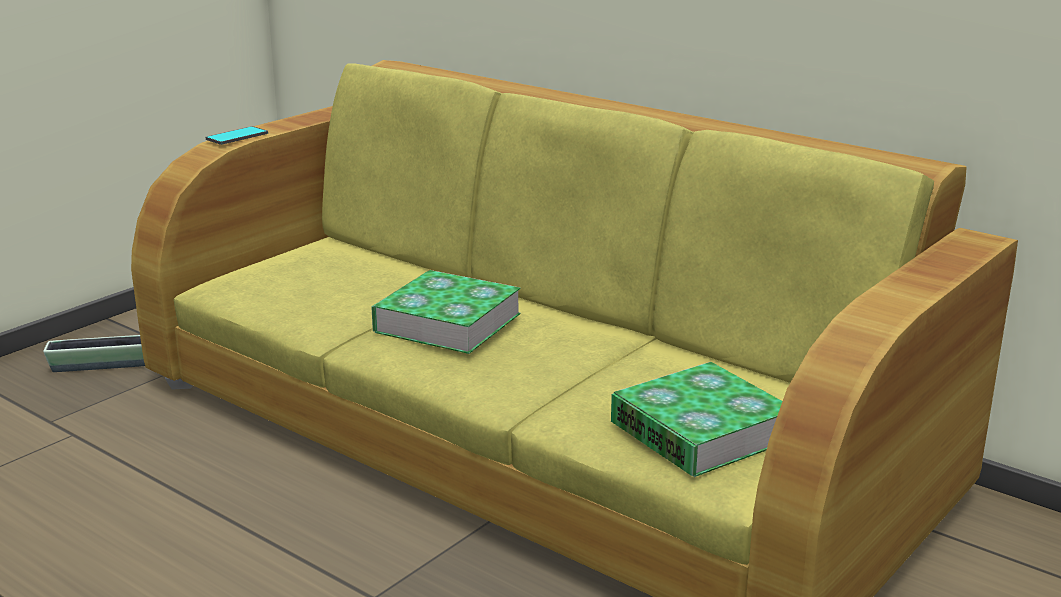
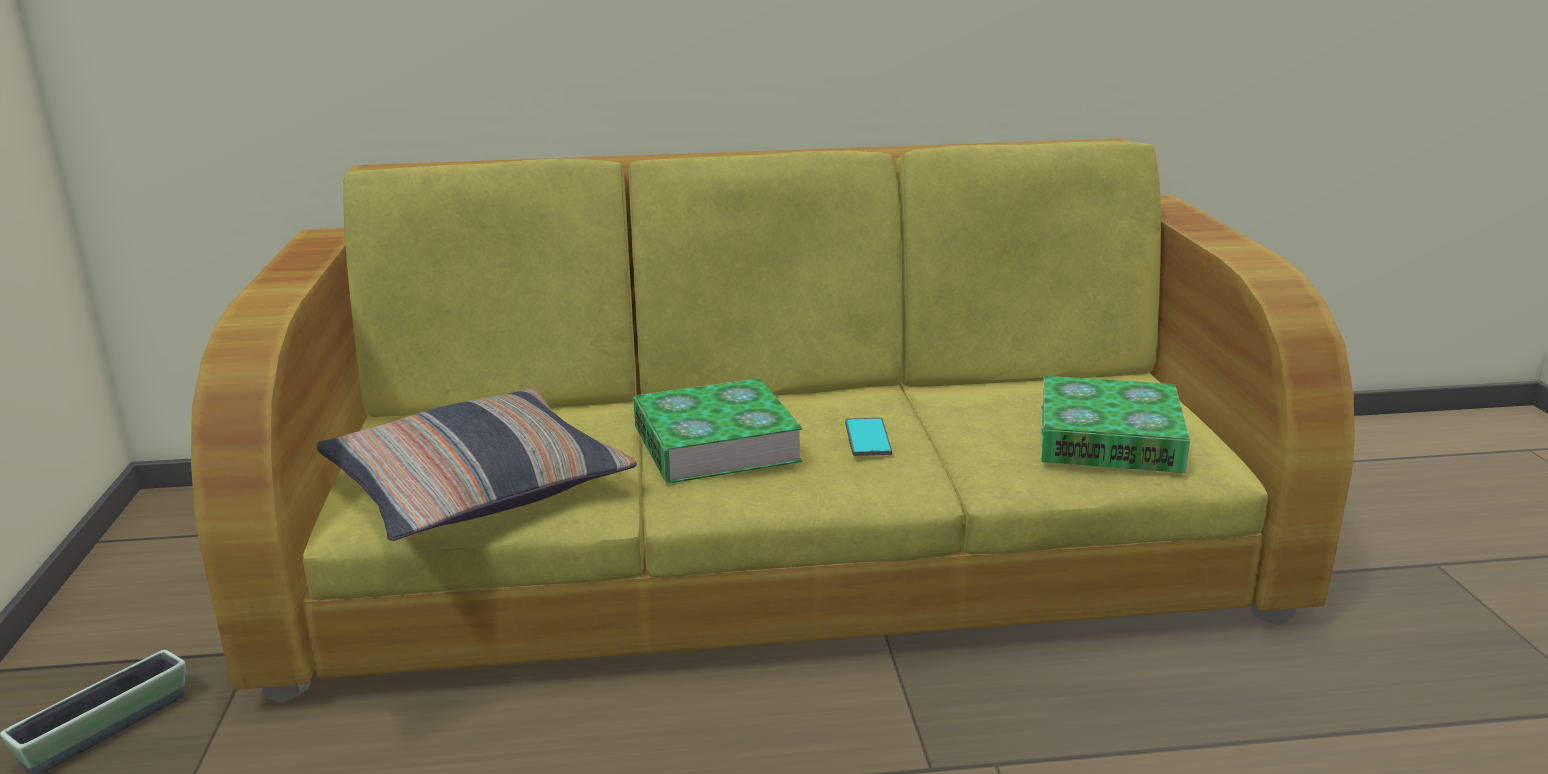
camera: 45 degrees left, 0 degrees up
phone [206,126,268,145] -> phone moved to [845,418,892,456]
none -> pillow [317,387,637,541]

